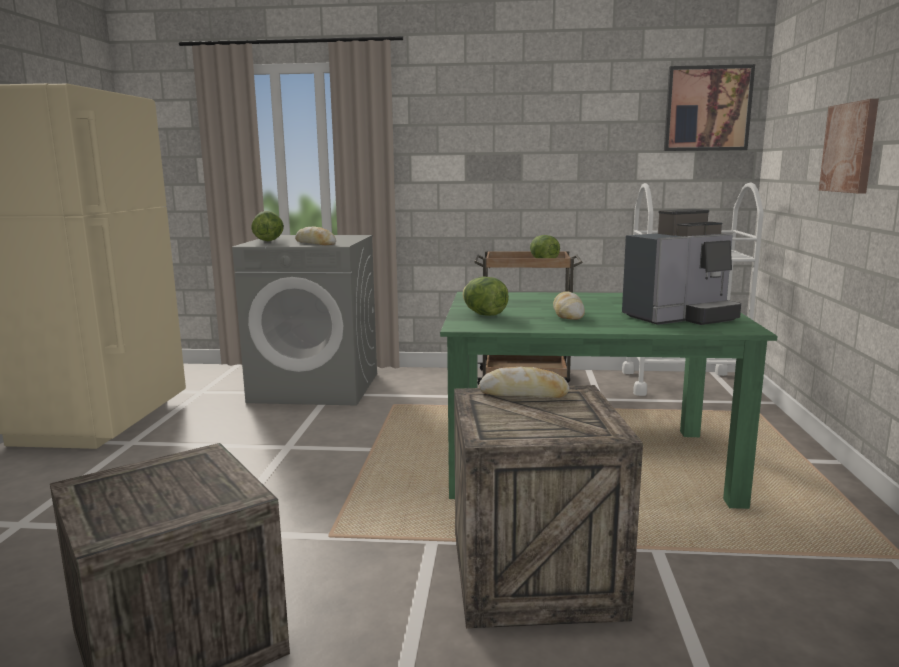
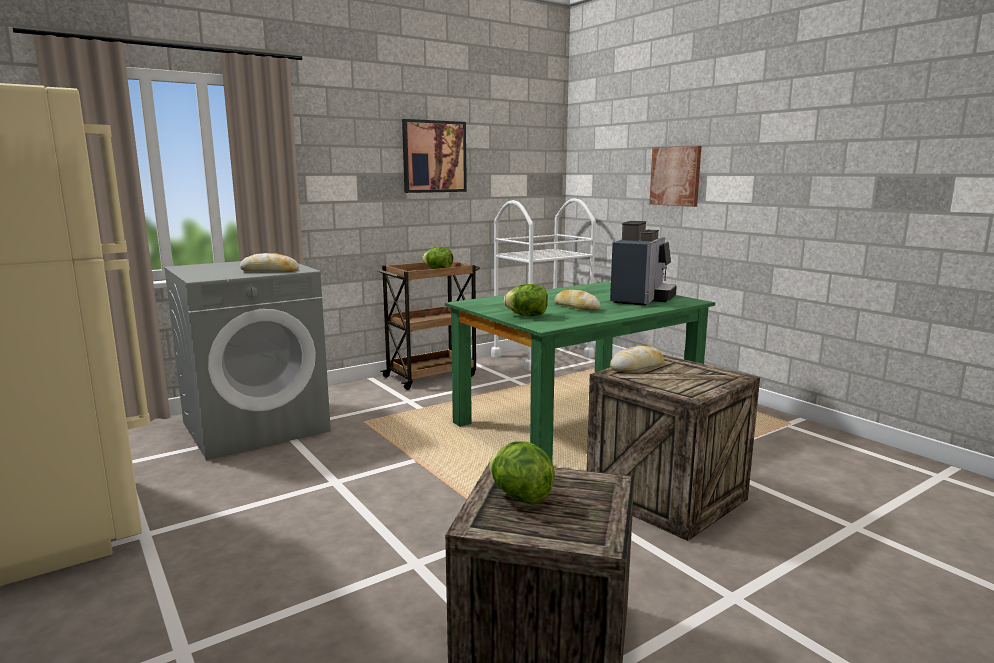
camera: 40 degrees left, 0 degrees up
lettuce [251,210,284,241] -> lettuce moved to [489,441,555,505]
picture [664,64,755,151] -> picture moved to [402,119,467,193]

